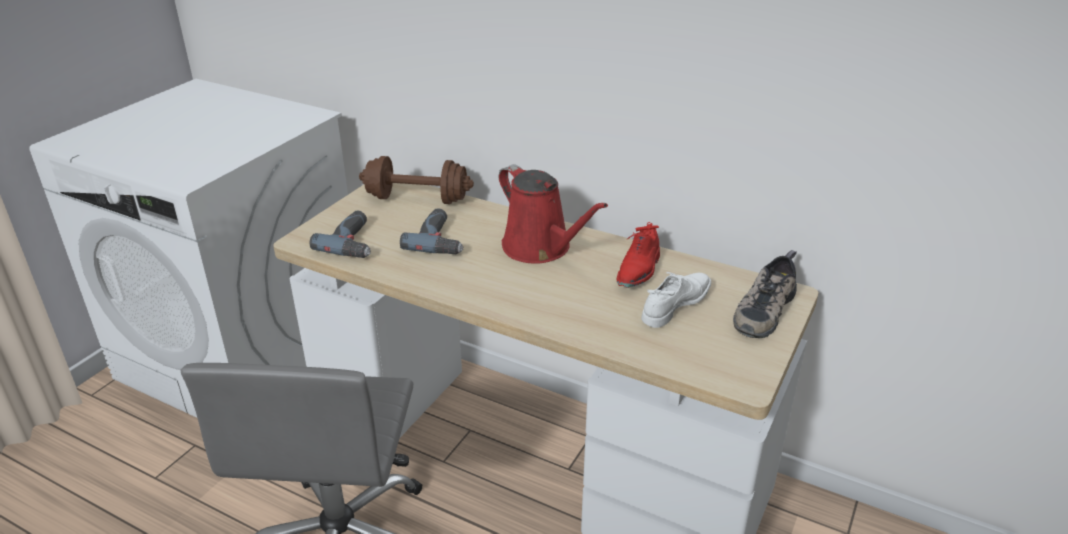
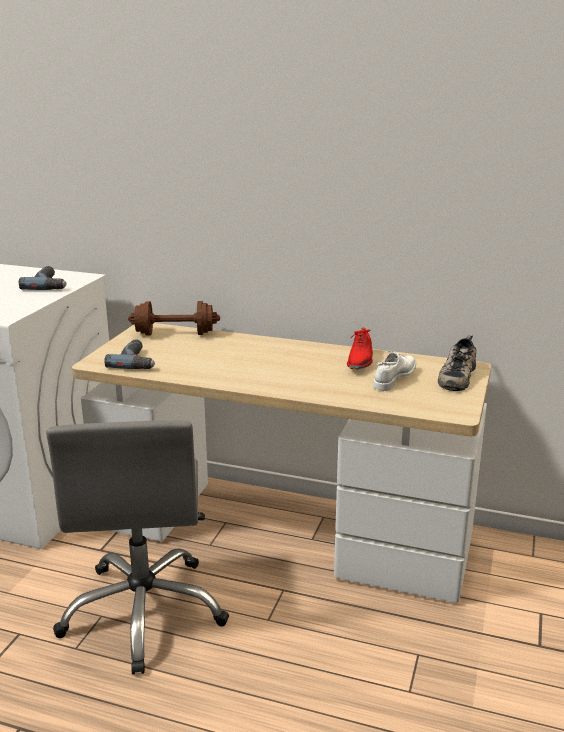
camera: 10 degrees left, 10 degrees down
power drill [400,208,464,254] -> power drill moved to [19,266,67,290]
red watering can [499,164,608,263] -> none

